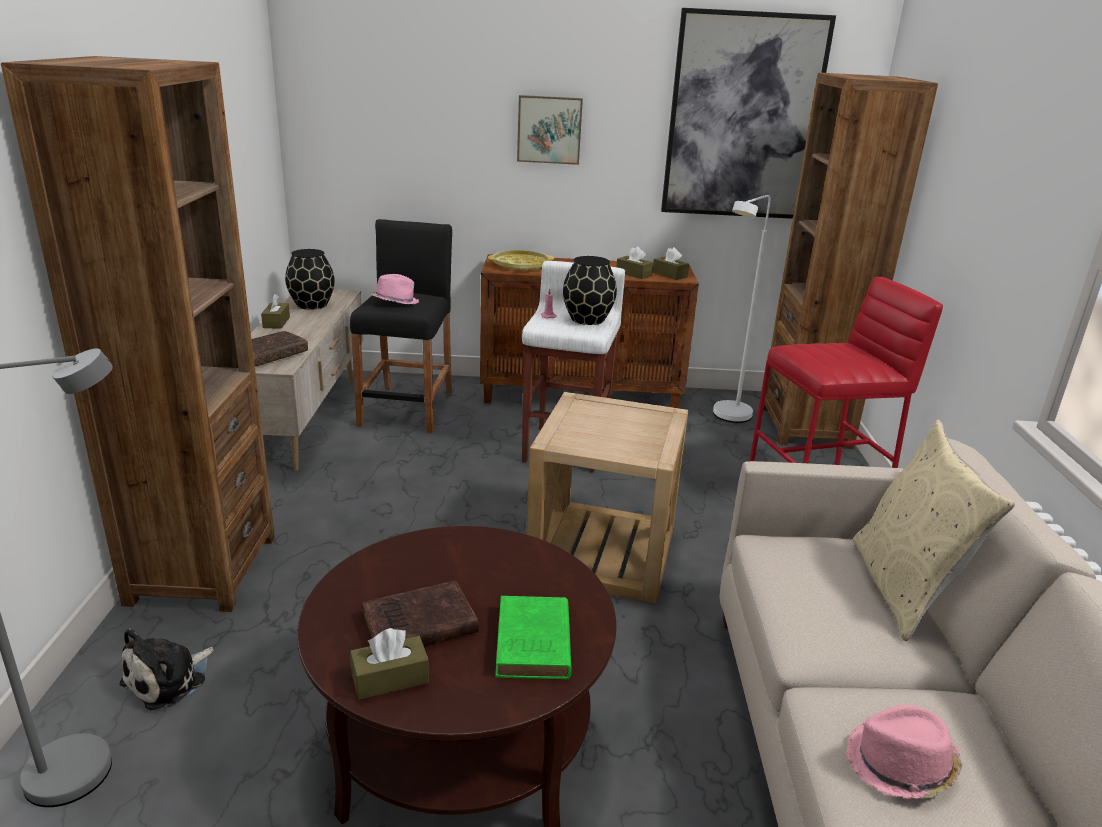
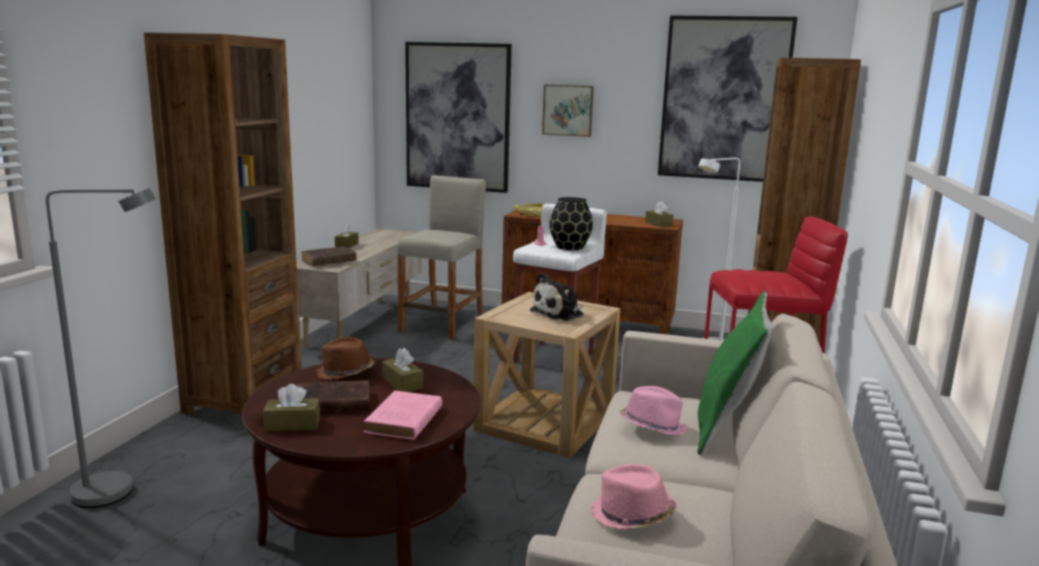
camera: 15 degrees right, 10 degrees down
plush toy [120,628,214,710] -> plush toy moved to [530,273,584,321]
black vase [285,249,335,310] -> none
black stool [350,219,452,433] -> beige stool [397,175,486,339]
pink hat [371,274,419,304] -> pink hat moved to [619,386,686,435]
green book [495,596,572,679] -> pink book [364,391,442,440]
brown tissue box [617,246,653,279] -> brown tissue box moved to [382,348,423,392]
beige pillow [853,420,1015,641] -> green pillow [697,291,772,455]
none -> brown hat [316,337,376,380]
none -> picture [405,42,512,193]

